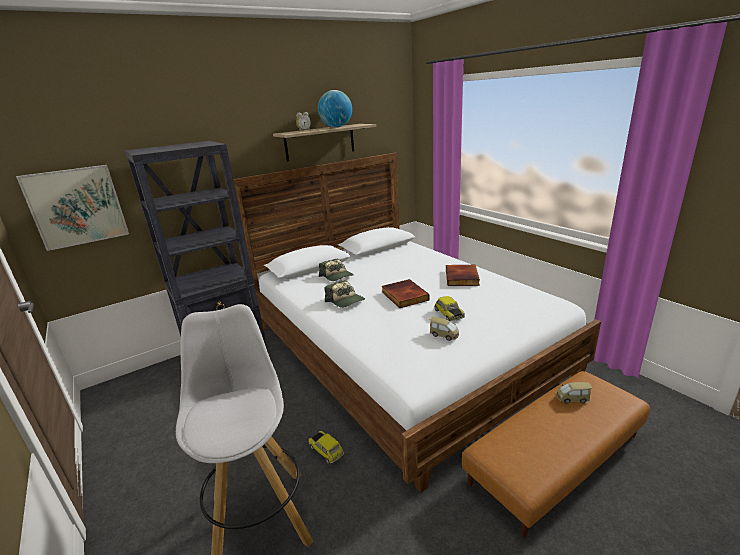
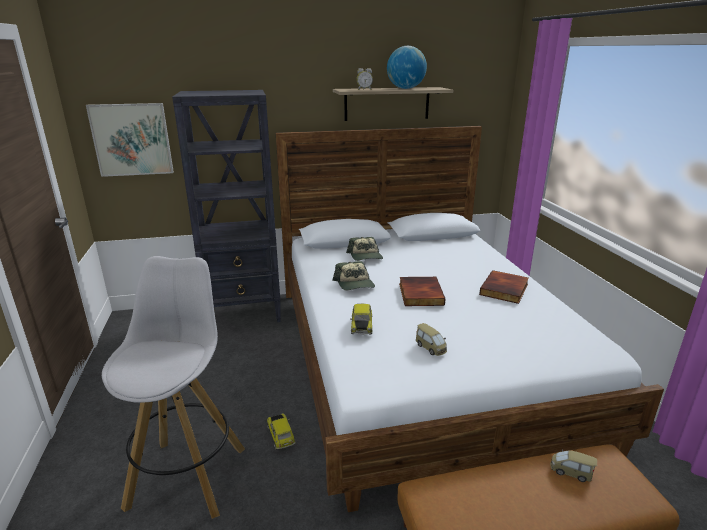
camera: 20 degrees right, 0 degrees up
toy car [434,296,465,321] -> toy car moved to [350,304,373,335]

